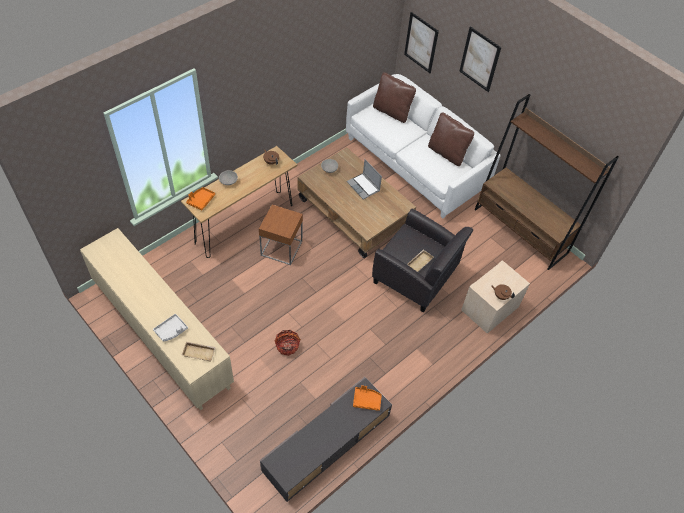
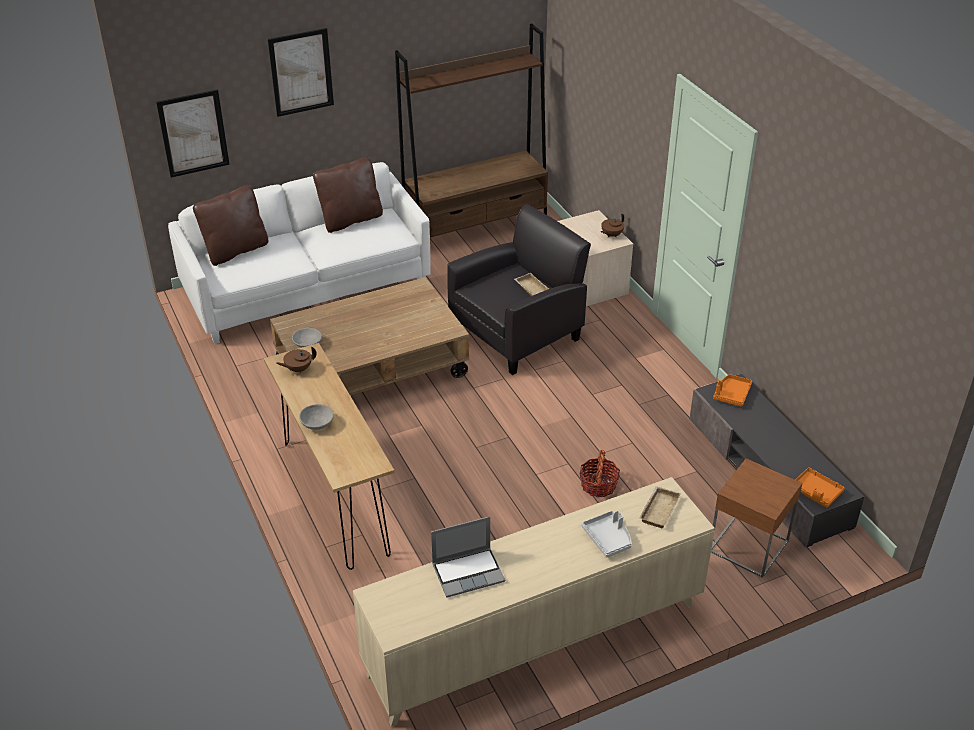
camera: 70 degrees left, 15 degrees down
orange tray [186,187,215,210] -> orange tray moved to [795,467,845,508]
brown side table [259,205,303,265] -> brown side table moved to [711,458,802,578]
laptop [347,159,382,200] -> laptop moved to [431,516,505,598]

